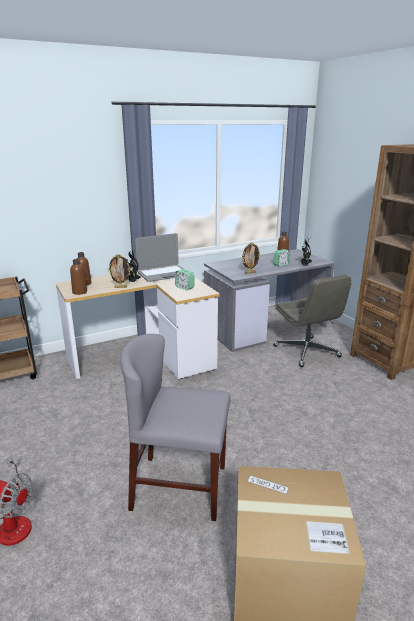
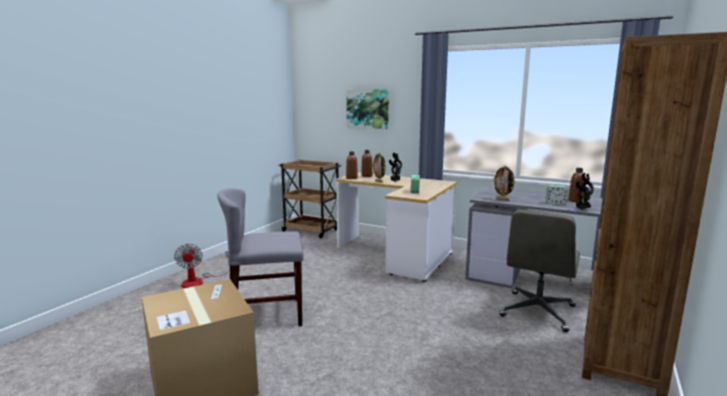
camera: 55 degrees right, 10 degrees down
grey chair [120,334,230,521] -> grey chair turned 75 degrees counterclockwise [217,188,304,326]
laptop [135,233,185,282] -> none
none -> picture [347,89,389,130]

